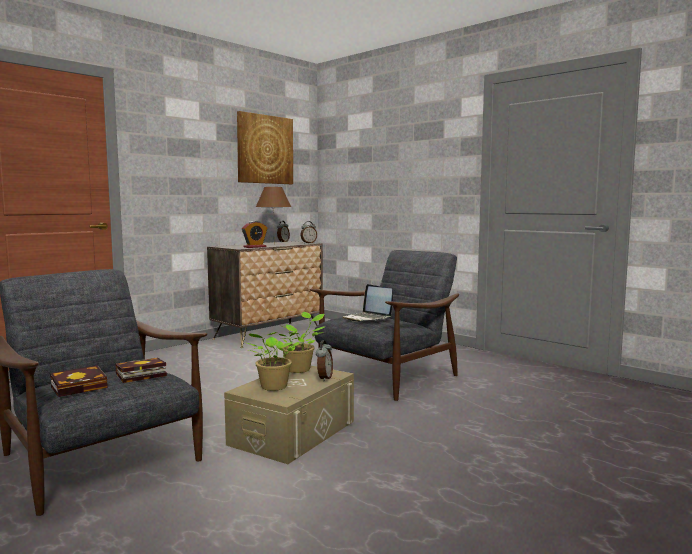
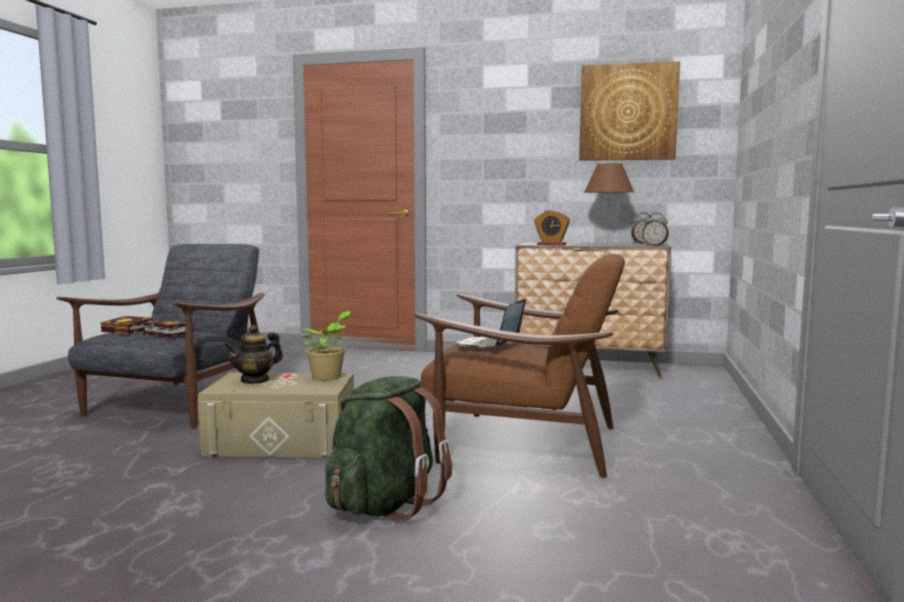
camera: 60 degrees right, 0 degrees up
potted plant [243,332,299,391] -> teapot [224,325,283,384]
grey armchair [310,250,459,401] -> brown armchair [414,254,625,478]
alarm clock [316,340,333,381] -> none
none -> green backpack [325,376,452,522]

